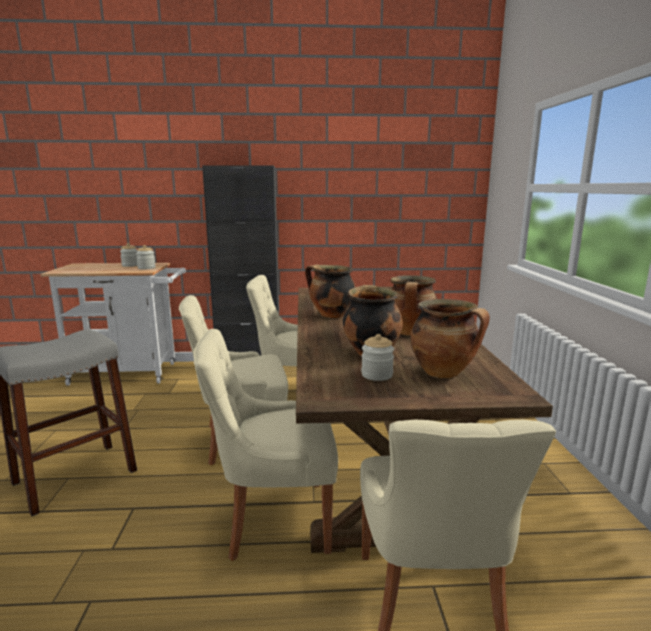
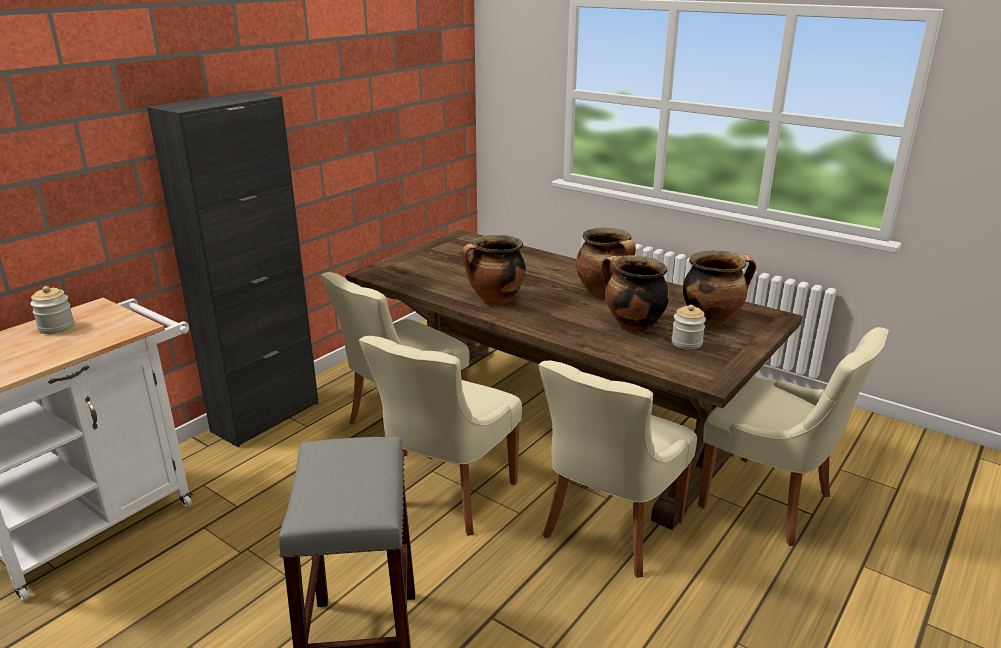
camera: 50 degrees left, 10 degrees up
jar [136,245,156,269] -> none

